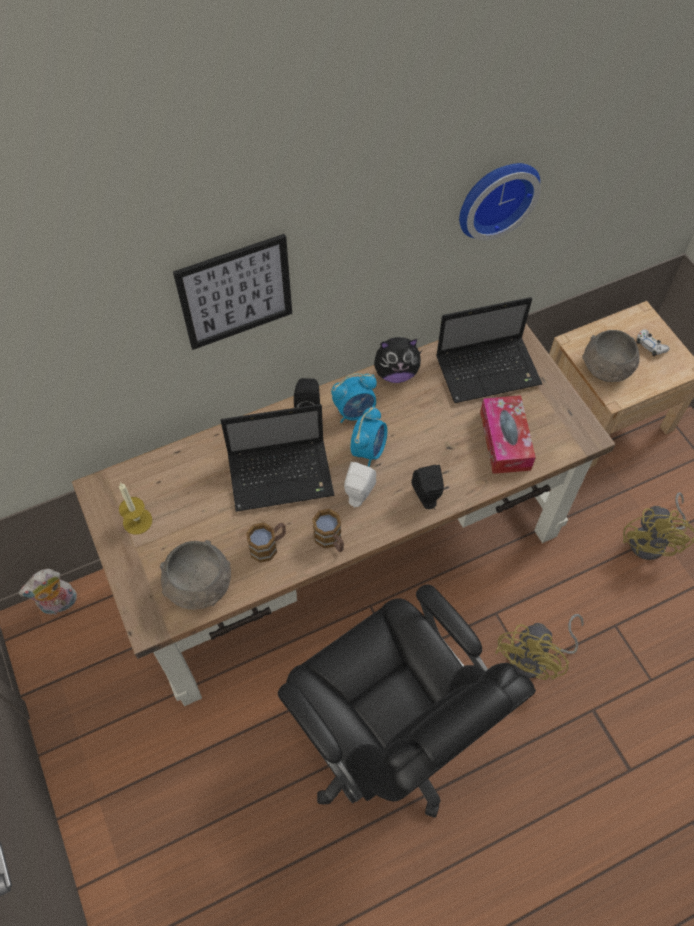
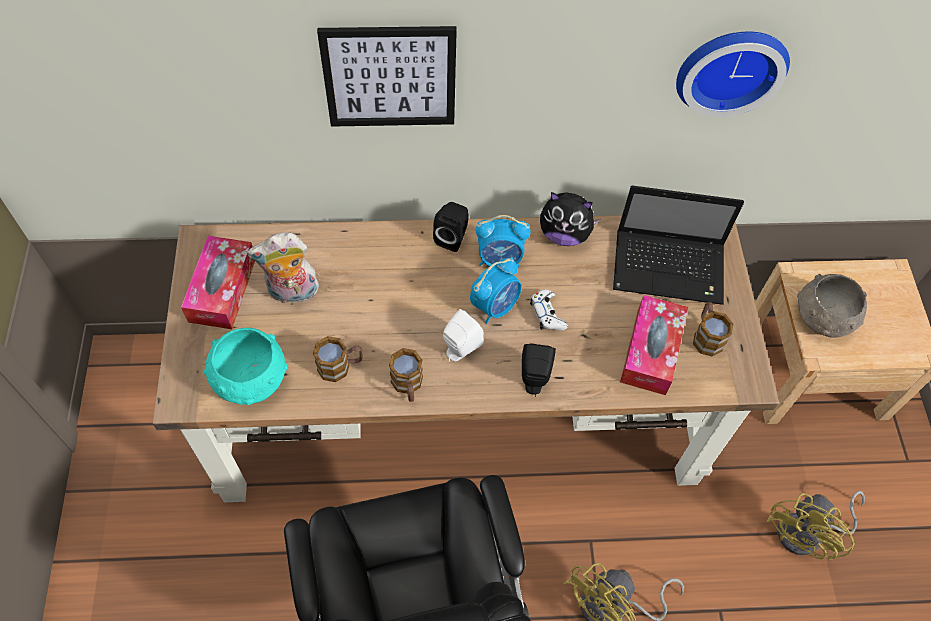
camera: 20 degrees right, 0 degrees up
plush toy [18,569,77,615] -> plush toy moved to [247,232,321,303]
candle [119,483,152,535] -> tissue box [181,236,255,329]
grey bowl [160,540,231,610] -> turquoise bowl [204,328,287,405]
laptop [221,404,335,512] -> none
white game controller [636,329,669,357] -> white game controller moved to [530,289,568,331]
none -> mug [693,302,733,357]

